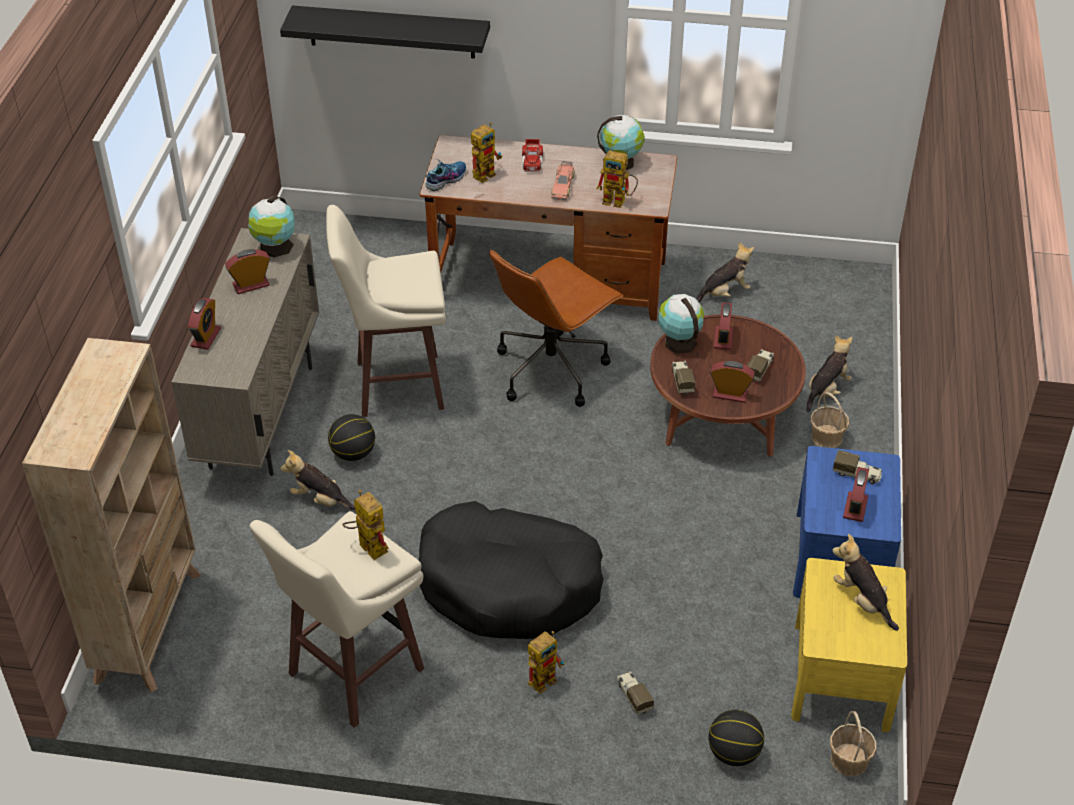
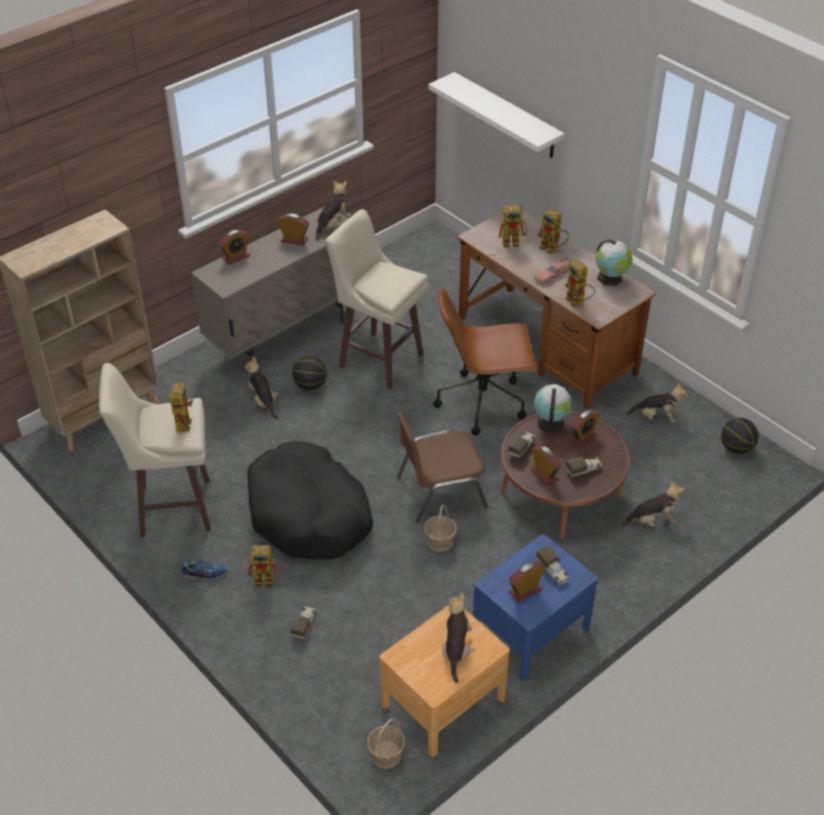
camera: 40 degrees right, 0 degrees up
globe [248,196,295,258] -> plush toy [316,180,351,241]
black shelf [280,5,490,59] -> white shelf [428,72,565,158]
shoe [425,158,466,191] -> shoe moved to [180,554,227,581]
toy truck [522,139,543,172] -> toy robot [537,208,569,254]
basketball [708,710,764,766] -> basketball moved to [721,418,758,454]
yellow nightstand [791,558,907,732] -> brown nightstand [380,605,509,757]
basket [810,392,849,448] -> basket moved to [424,504,457,552]
none -> brown chair [397,412,488,523]

